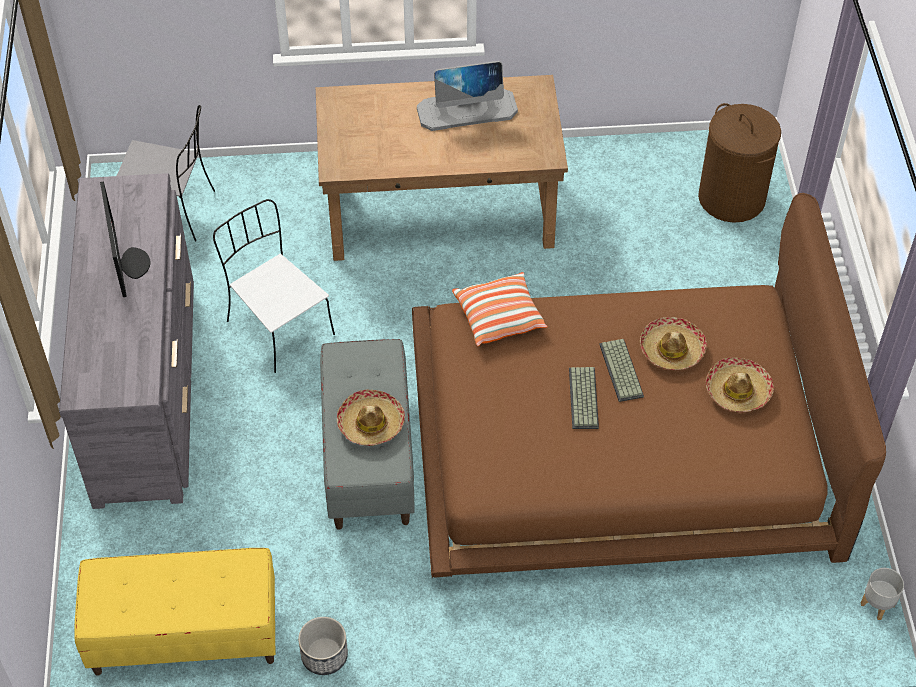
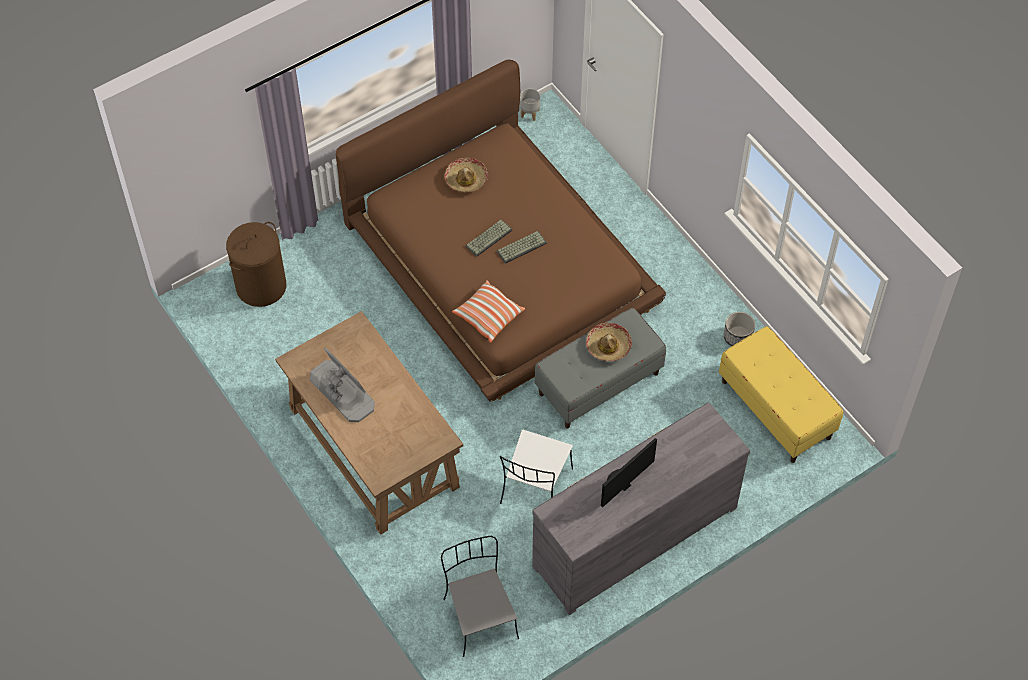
camera: 120 degrees left, 5 degrees up
hat [640,317,707,370] -> none

